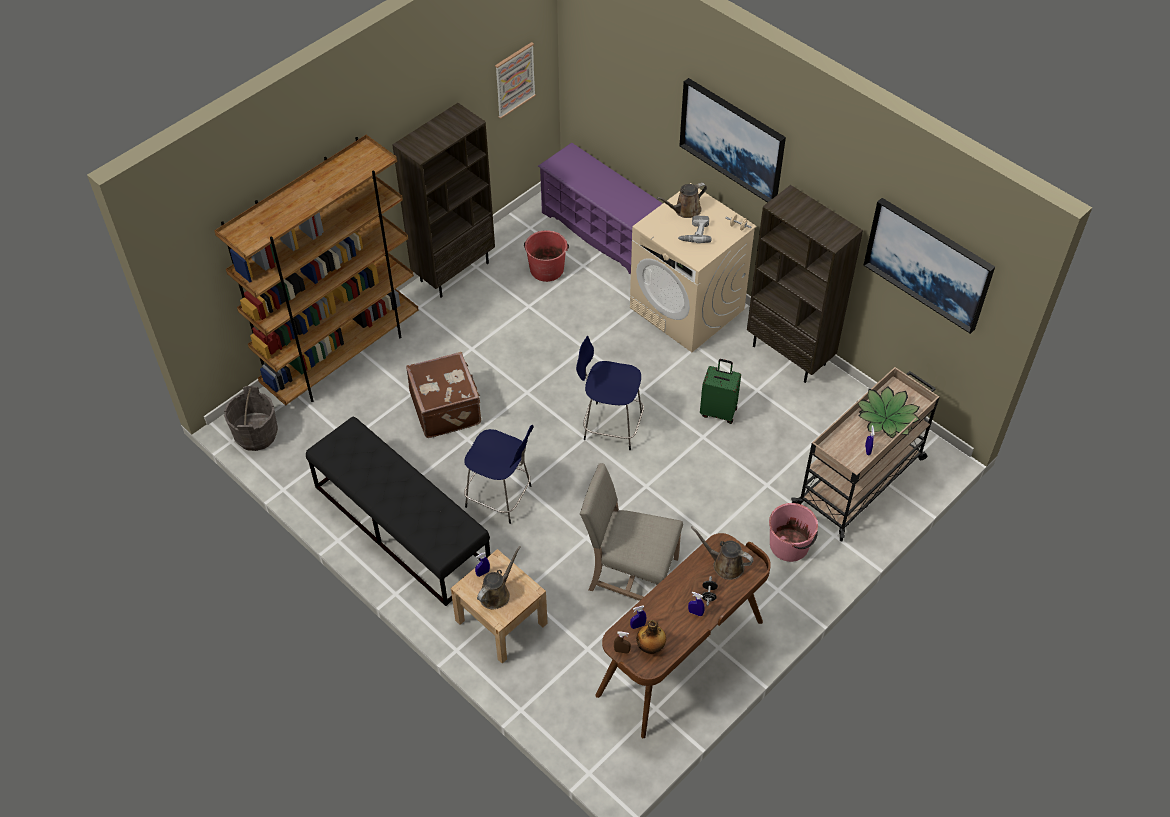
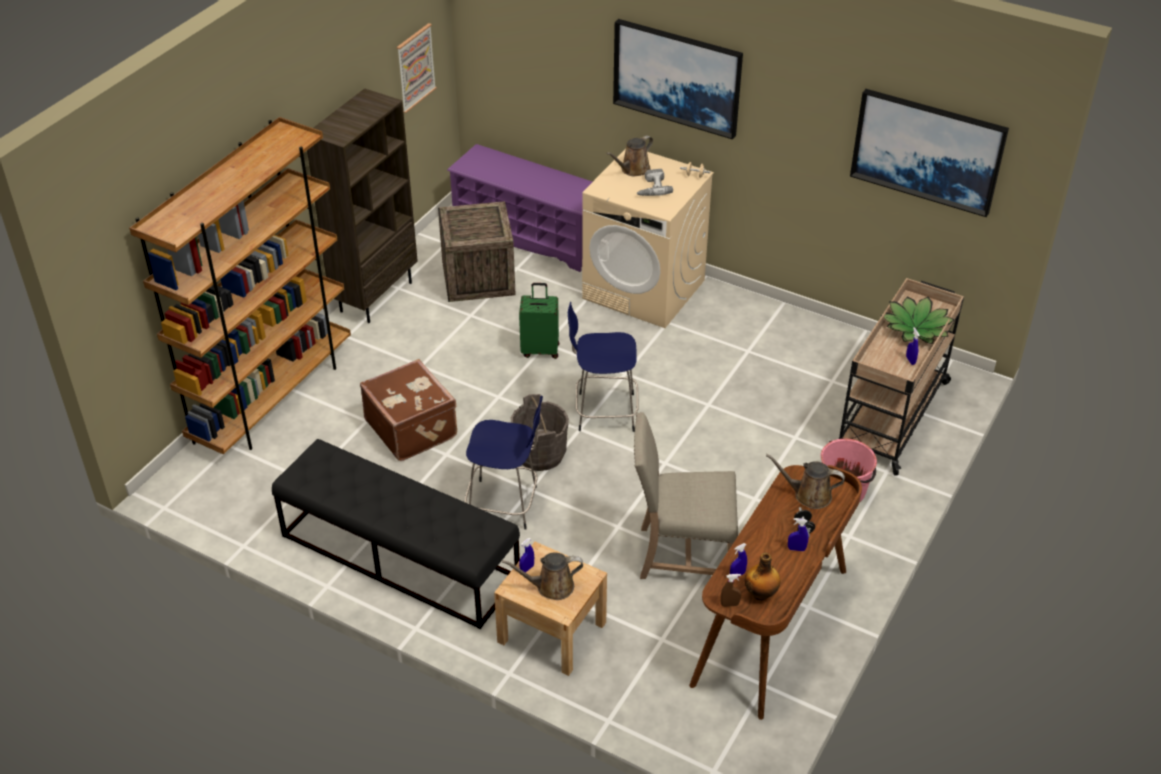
camera: 15 degrees left, 10 degrees down
grey bucket [224,386,278,451] -> grey bucket moved to [511,394,569,471]
brown watering can [477,546,521,609] -> brown watering can turned 120 degrees counterclockwise [502,553,583,600]
red bucket [524,230,569,282] -> crate [438,201,516,302]
green suitcase [700,359,741,424] -> green suitcase moved to [519,283,559,359]
brown bookcase [747,185,863,383] -> none

